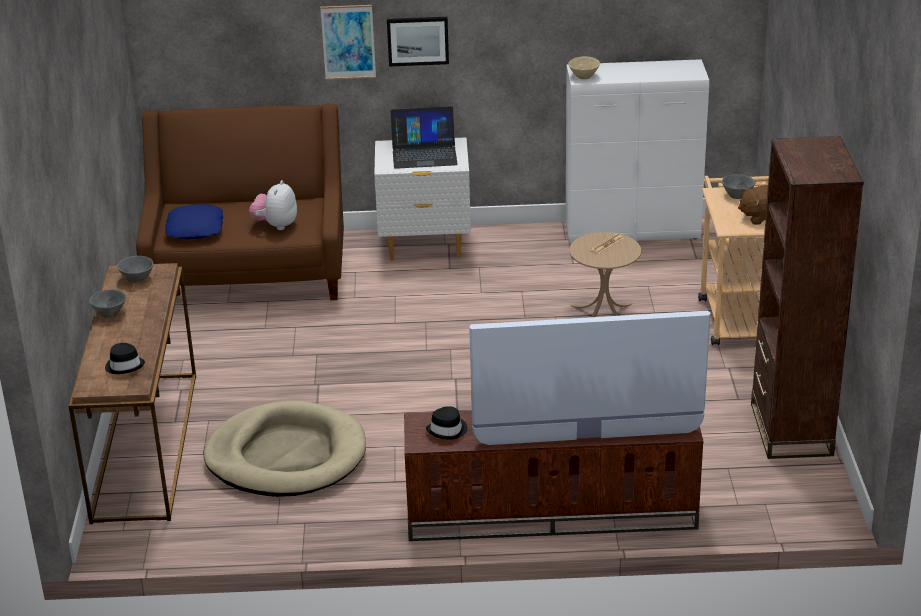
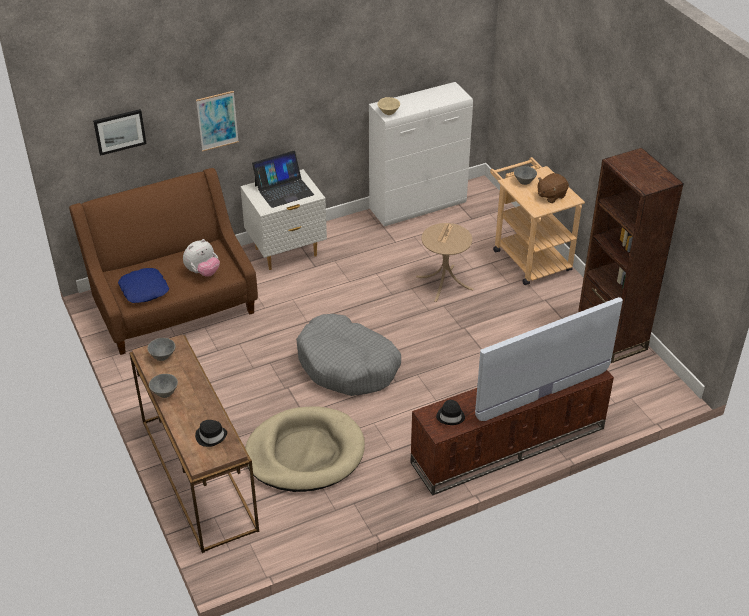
camera: 25 degrees left, 10 degrees up
plush toy [249,180,297,230] -> plush toy turned 120 degrees counterclockwise [183,239,220,277]
picture [387,17,449,67] -> picture moved to [93,109,146,156]
none -> grey dog bed [296,314,401,396]

